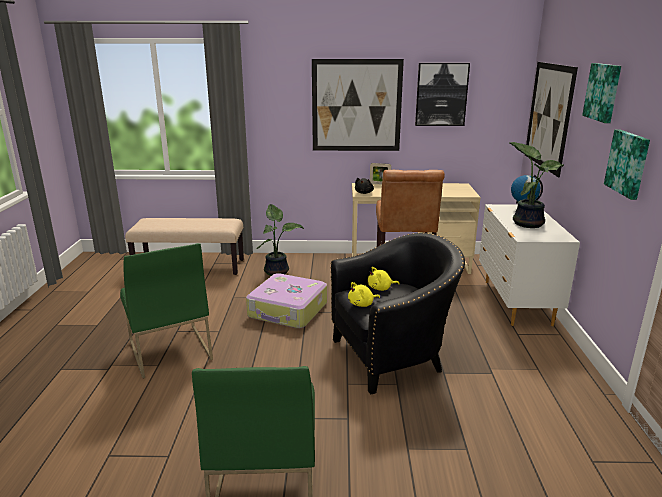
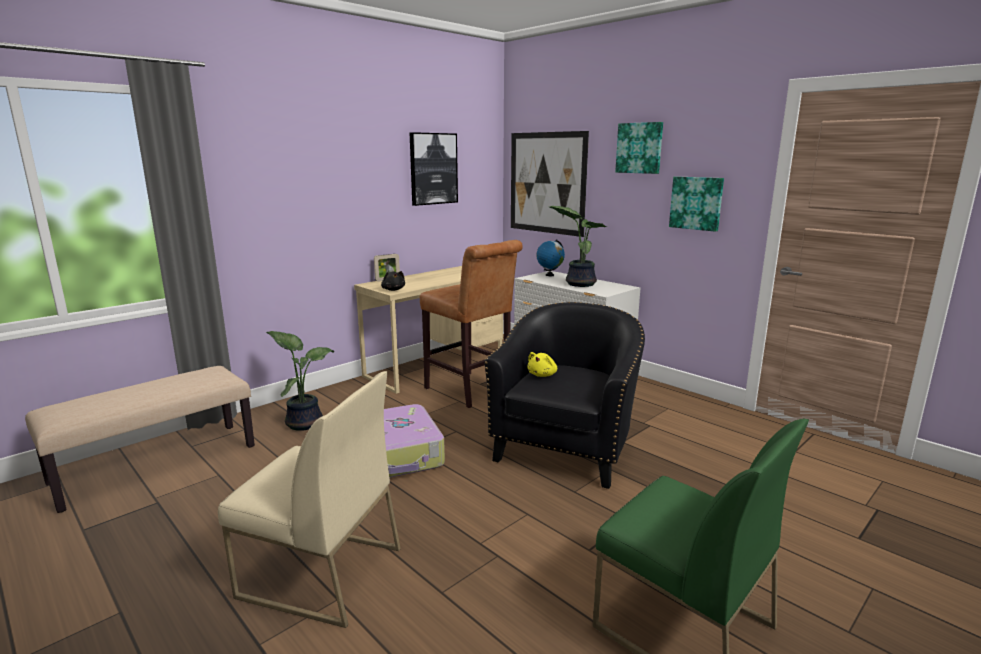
camera: 45 degrees left, 5 degrees down
green chair [120,243,213,379] -> beige chair [218,371,401,628]
picture [312,59,404,151] -> none
yellow plush toy [348,282,380,307] -> none

